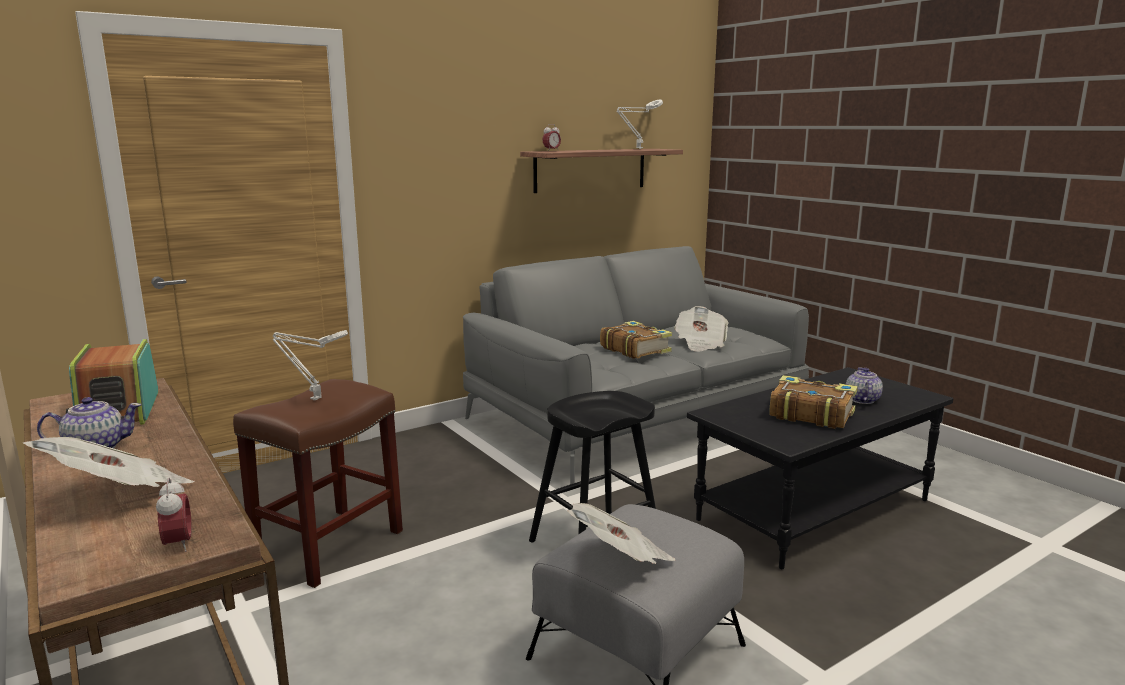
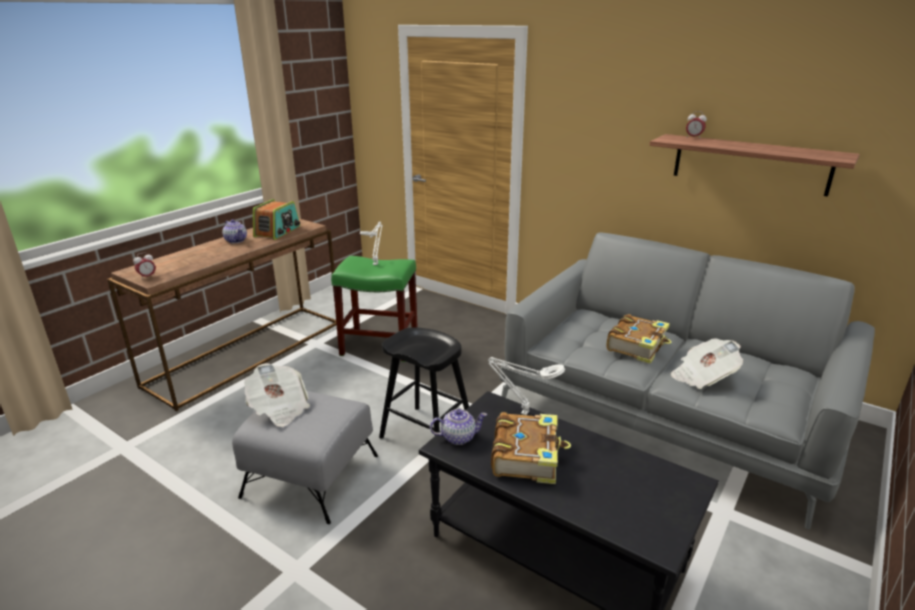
camera: 70 degrees right, 10 degrees up
newspaper [23,437,195,487] -> none
radio [66,339,158,425] -> radio turned 150 degrees clockwise [253,199,300,240]
brown stool [233,379,403,588] -> green stool [331,256,418,362]
white table lamp [616,100,663,149] -> white table lamp moved to [488,357,565,415]
teapot [846,367,883,404] -> teapot moved to [430,409,487,445]

